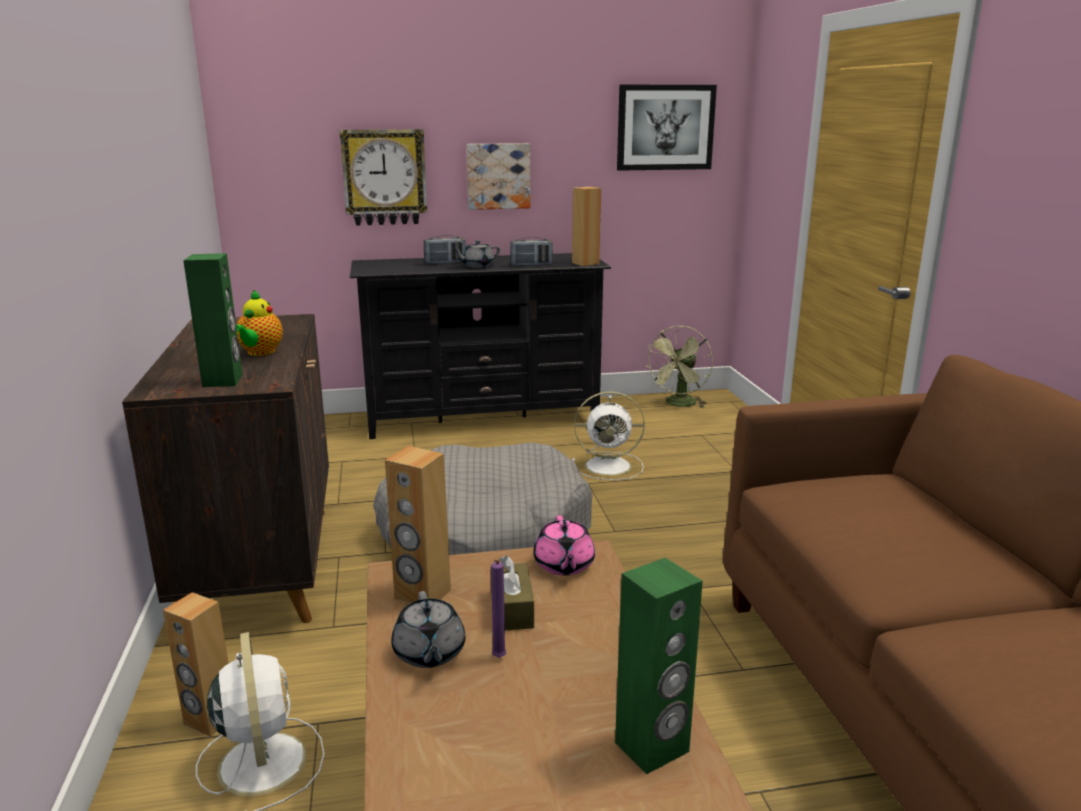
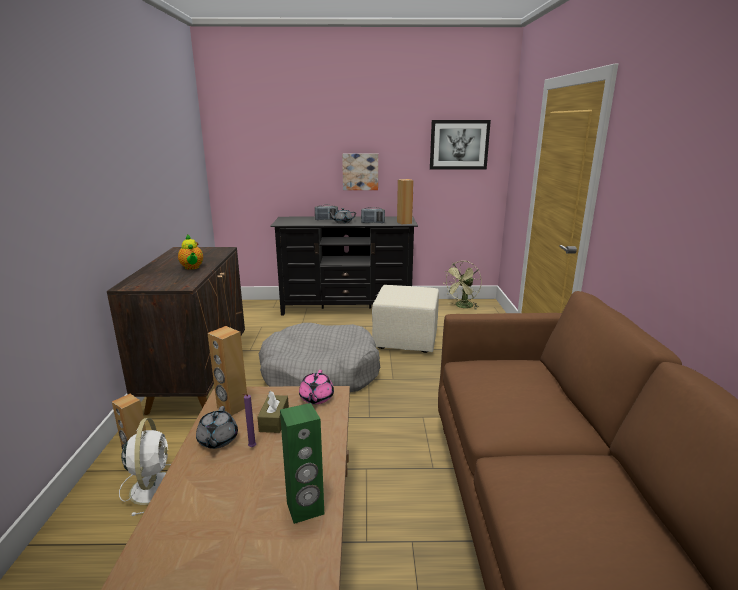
camera: 10 degrees right, 0 degrees up
green speaker [183,253,243,387] -> none
teapot [236,290,283,356] -> teapot turned 45 degrees counterclockwise [178,234,203,270]
wall clock [340,129,427,226] -> none
white fan [572,392,645,480] -> beige ottoman [372,285,439,353]

